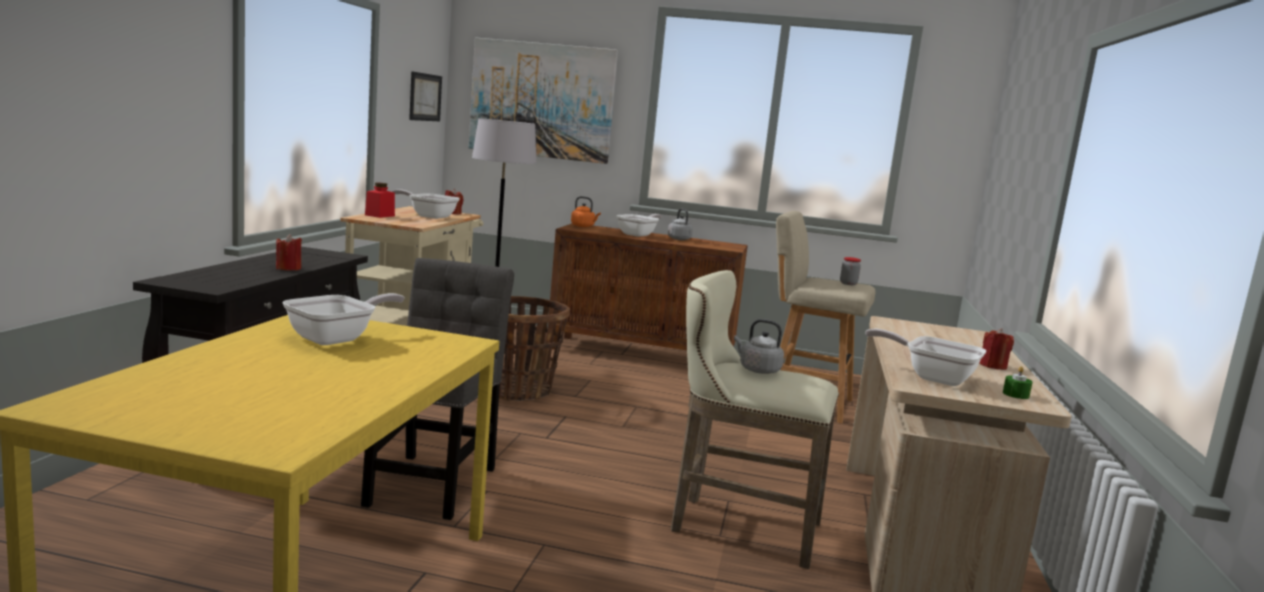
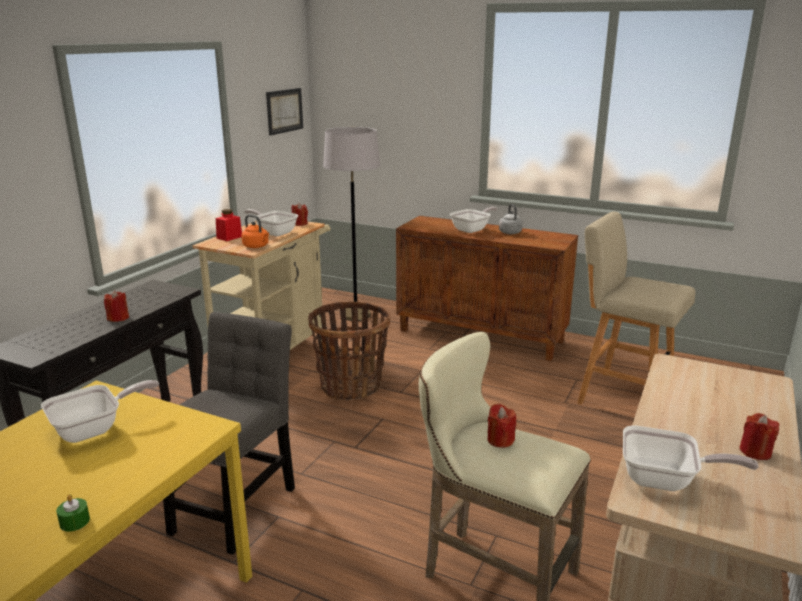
camera: 15 degrees right, 10 degrees up
picture [469,37,618,164] -> none
orange kettle [571,196,601,227] -> orange kettle moved to [242,215,269,248]
grey kettle [734,319,784,374] -> red candle [488,403,516,448]
jar [840,257,861,285] -> none
frying pan [865,329,986,386] -> frying pan turned 150 degrees clockwise [623,425,759,491]
green candle [1003,366,1033,399] -> green candle moved to [56,494,90,532]

